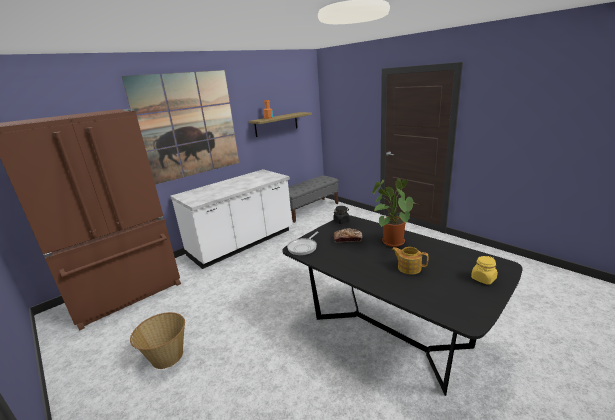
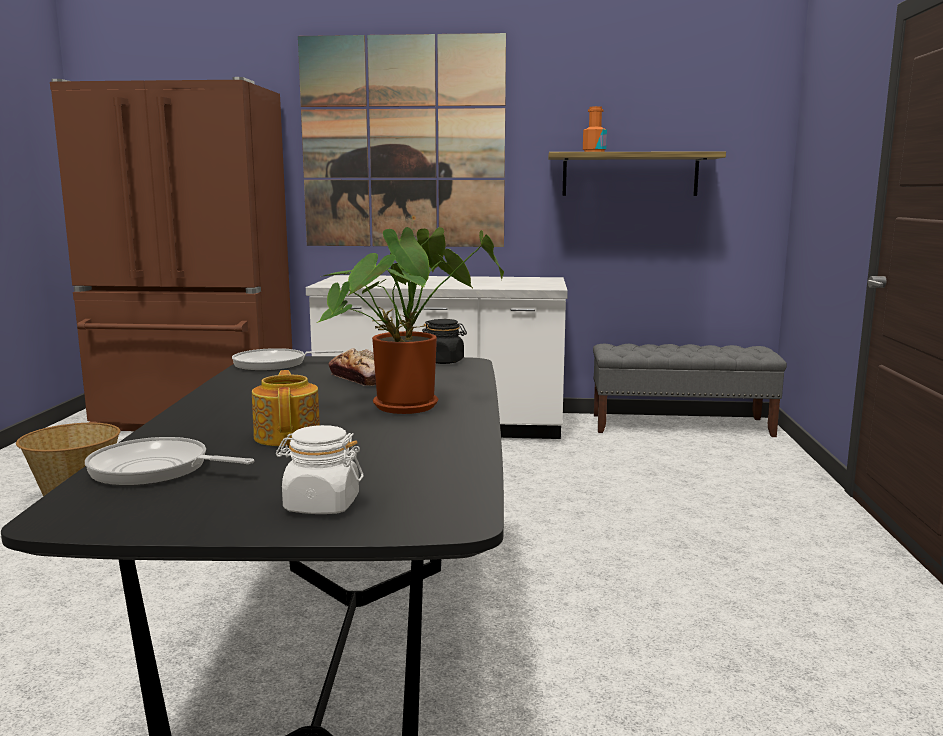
camera: 45 degrees right, 10 degrees down
yellow jar [471,256,498,285] -> white jar [276,425,363,514]
none -> frying pan [85,437,254,486]

